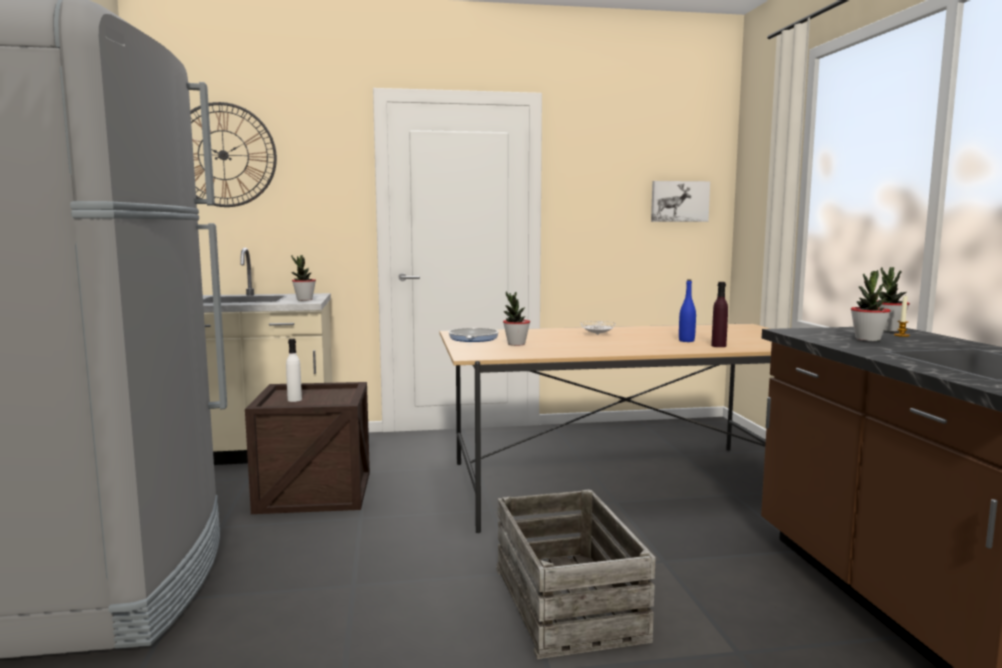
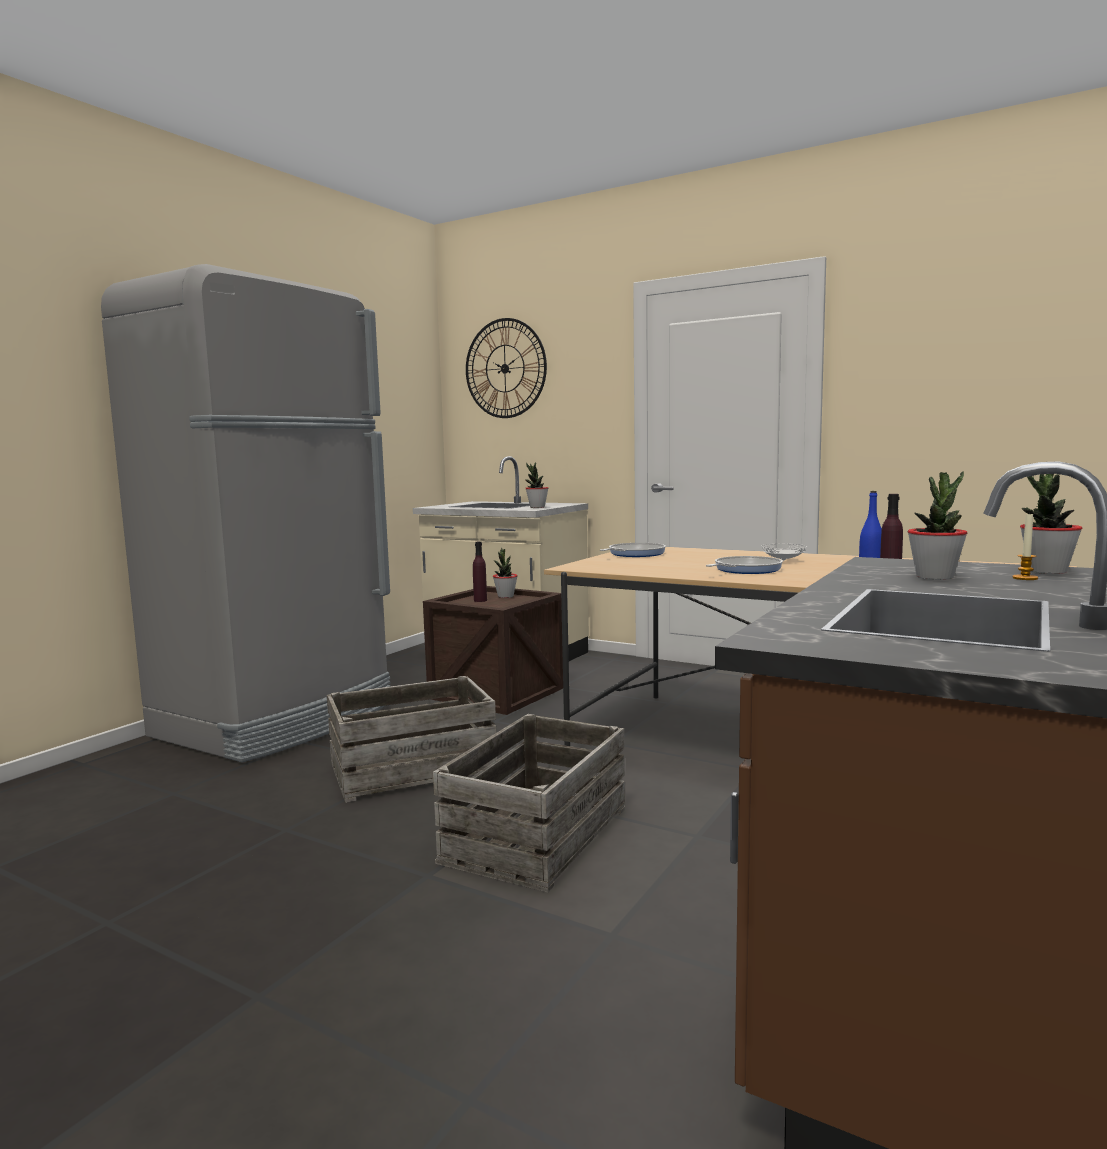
camera: 40 degrees right, 0 degrees up
white bottle [286,339,302,402] -> purple bottle [473,541,487,602]
potted plant [503,292,530,346] -> potted plant moved to [493,548,518,598]
picture [651,181,710,222] -> none
none -> crate [327,676,497,803]
none -> frying pan [706,556,783,574]

